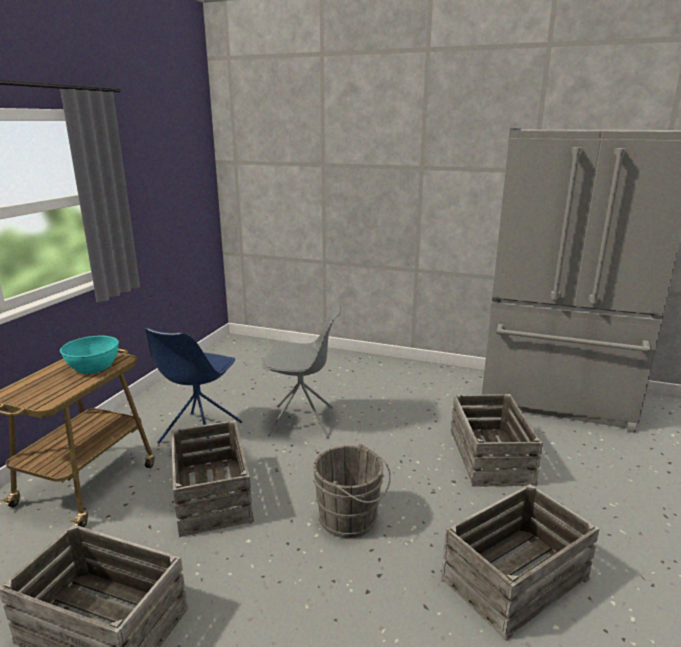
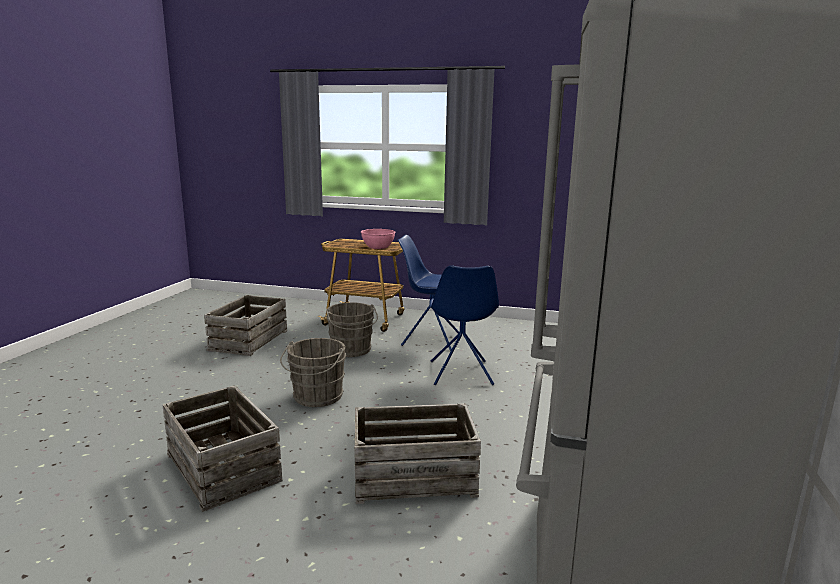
camera: 85 degrees right, 5 degrees down
turquoise bowl [60,336,119,374] -> pink bowl [361,229,396,249]
crate [171,420,254,537] -> grey bucket [326,303,378,357]
grey chair [262,303,341,438] -> blue chair [430,265,499,385]

